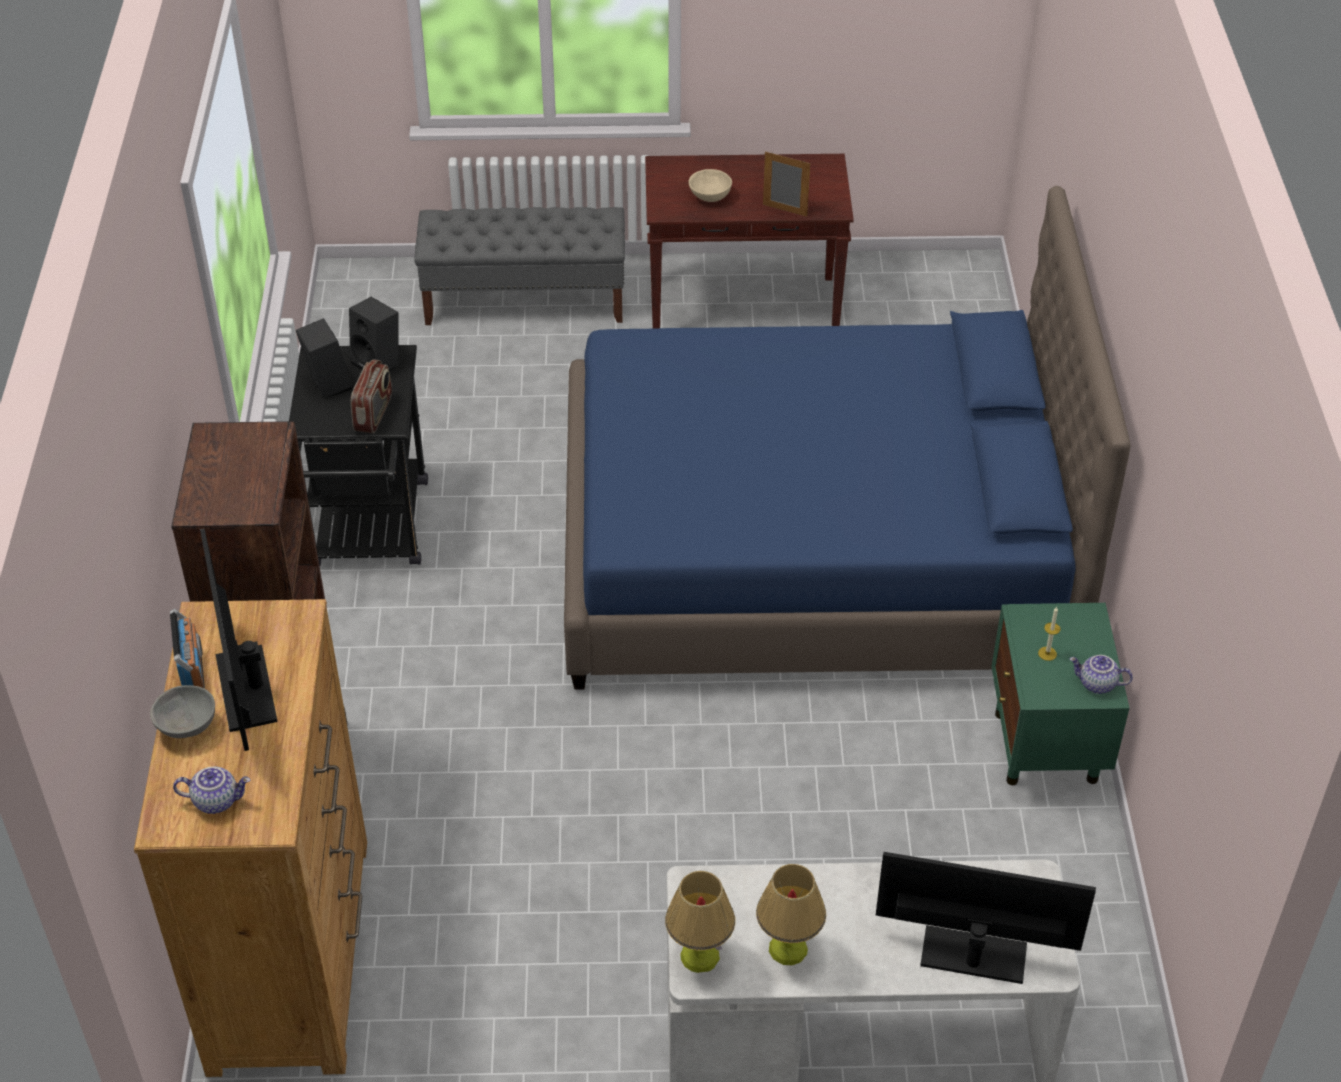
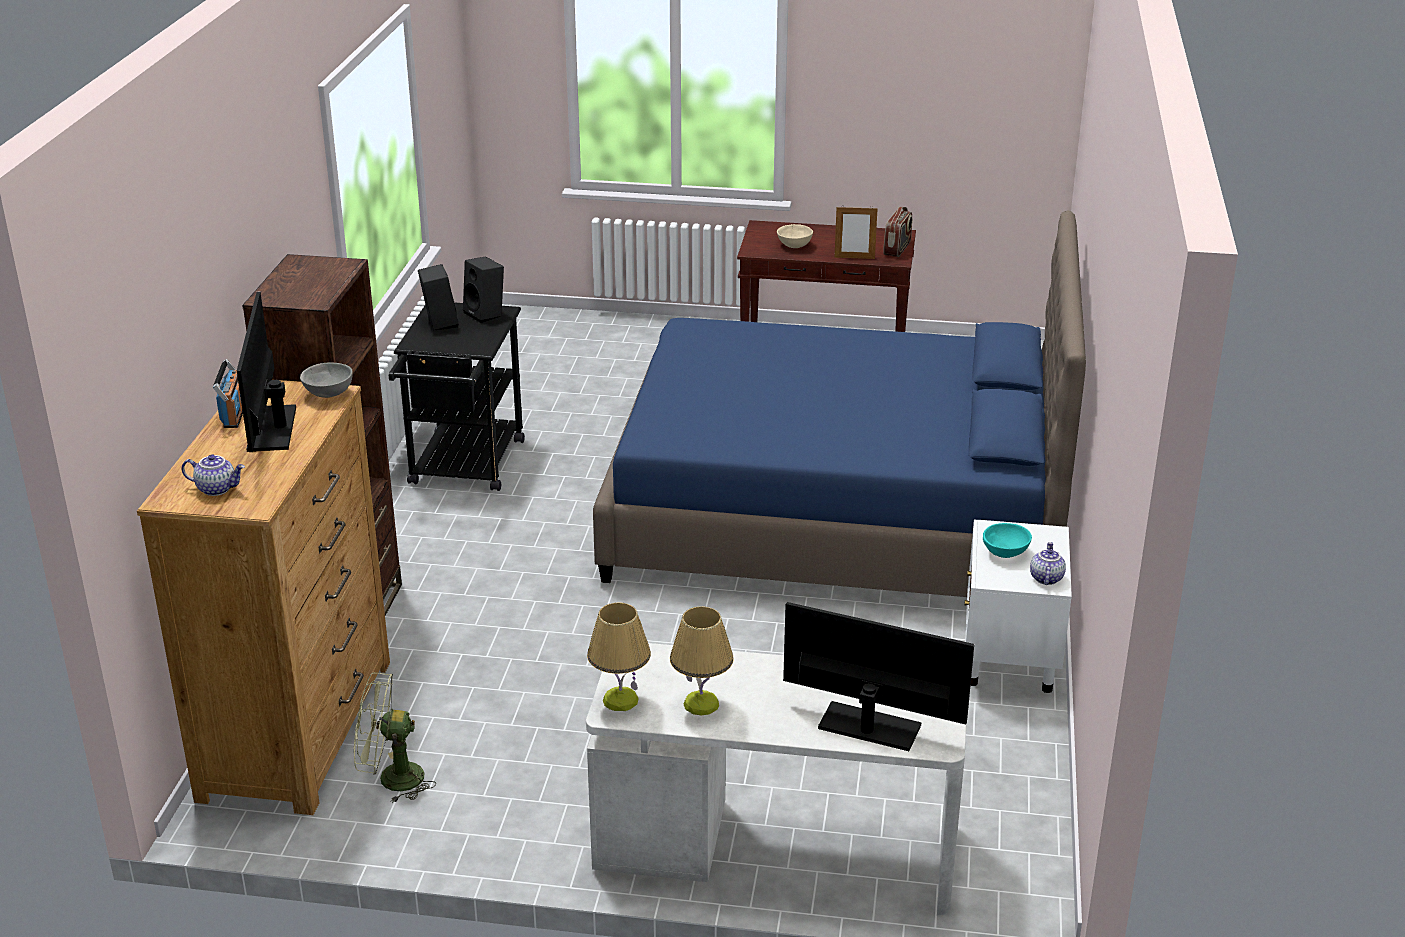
camera: 10 degrees right, 15 degrees down
grey bowl [150,685,215,738] -> grey bowl moved to [300,363,353,398]
radio [351,359,392,433] -> radio moved to [883,207,913,257]
grey bench [415,207,625,325] -> none
picture frame [763,152,810,217] -> picture frame turned 150 degrees clockwise [834,205,878,259]
green nightstand [991,603,1130,785] -> white nightstand [964,520,1072,693]
candle [1038,607,1060,661] -> turquoise bowl [983,523,1032,558]
teapot [1069,655,1133,694] -> teapot turned 75 degrees clockwise [1030,542,1066,585]
none -> green fan [354,673,436,803]

